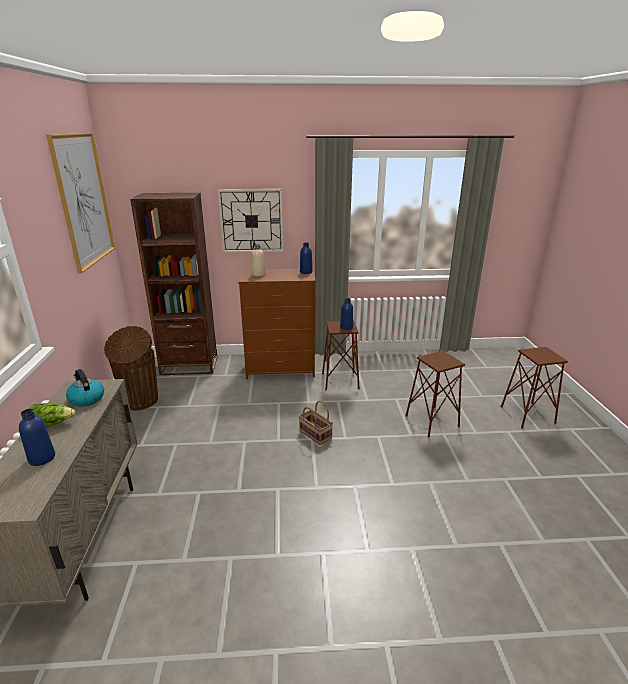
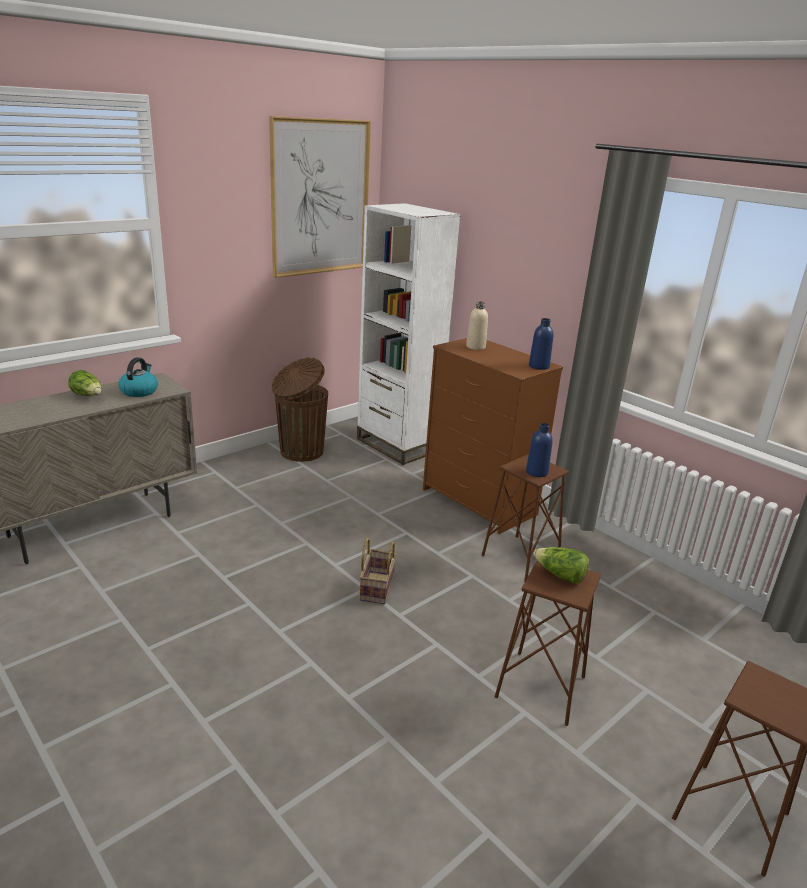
camera: 50 degrees right, 0 degrees up
blue bottle [19,409,55,466] -> none
brown bookcase [130,193,218,375] -> white bookcase [357,203,461,465]
wall clock [218,189,283,253] -> none
none -> lettuce [533,547,589,584]

